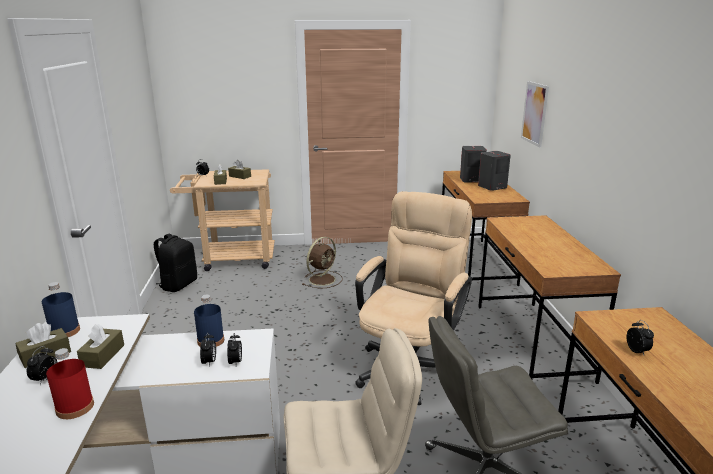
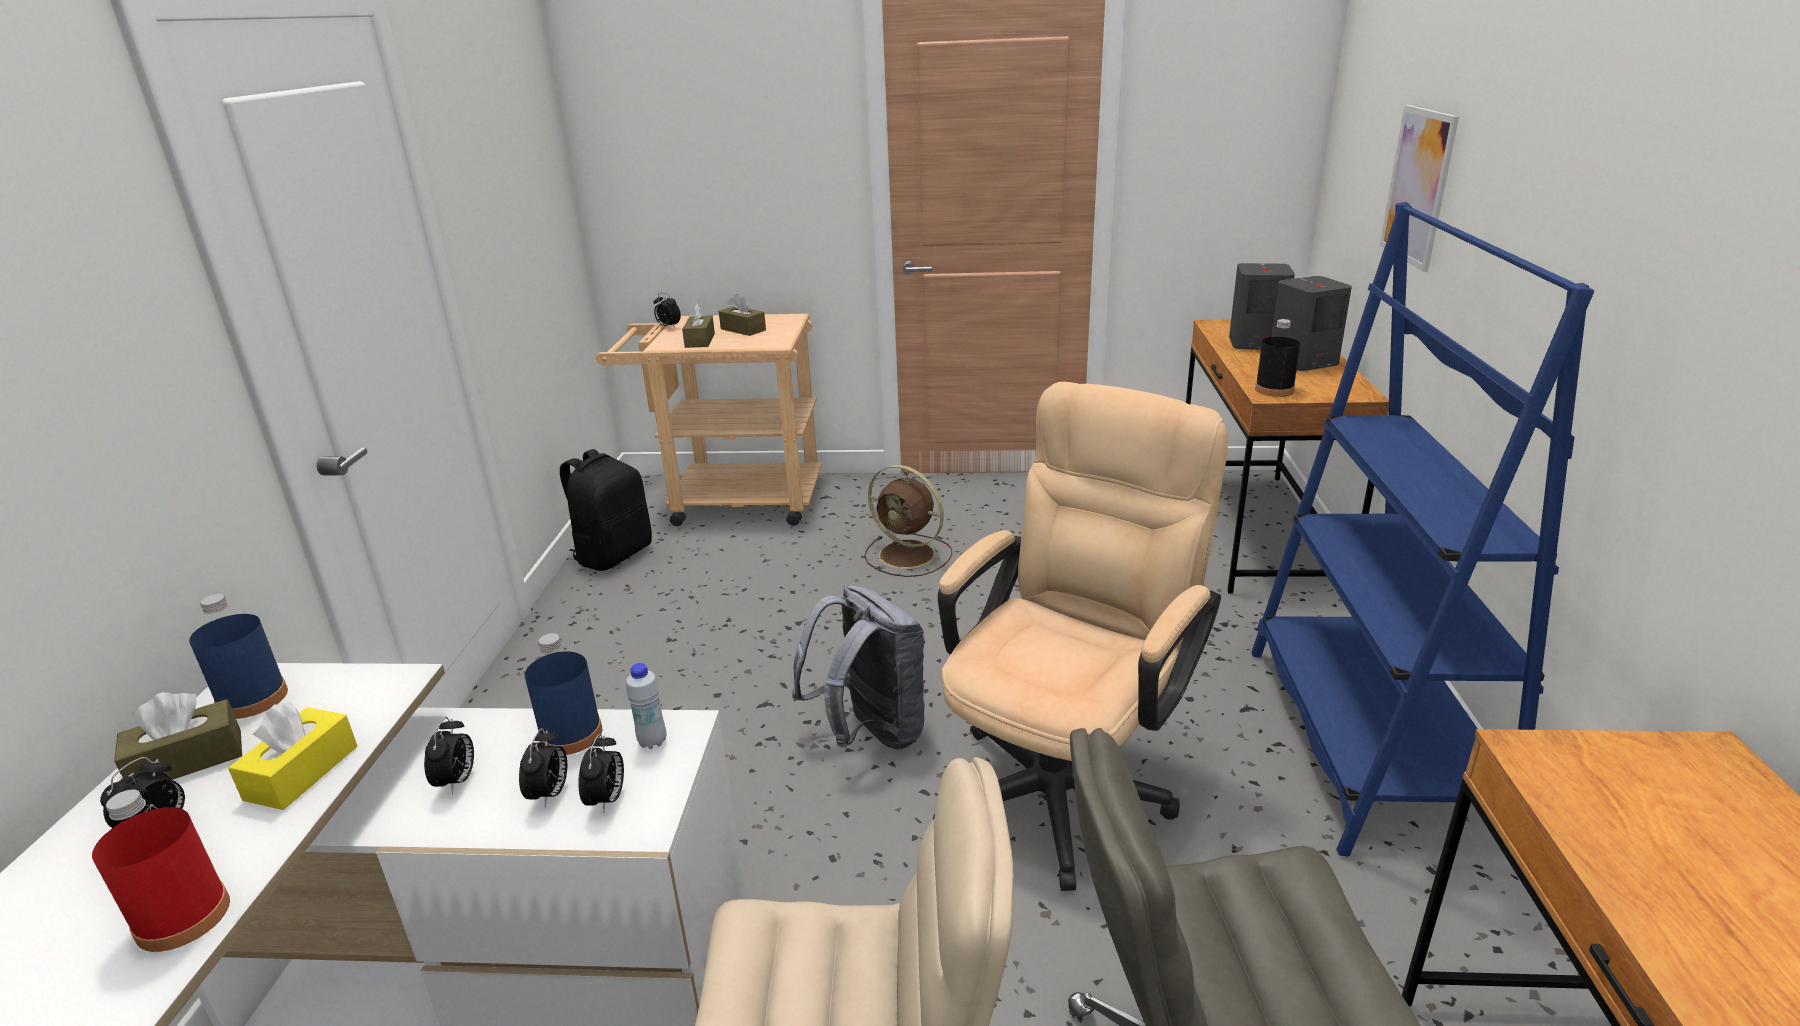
camera: 10 degrees right, 5 degrees up
brown tissue box [77,324,124,369] -> yellow tissue box [228,702,357,810]
brown fan [302,237,343,289] -> brown fan turned 75 degrees clockwise [864,465,952,577]
brown desk [478,215,621,384] -> blue bookcase [1251,202,1594,856]
alarm clock [627,320,654,355] -> alarm clock moved to [424,717,474,794]
none -> white bottle [626,663,666,749]
none -> grey backpack [792,584,925,750]
none -> black bottle [1255,319,1300,397]

